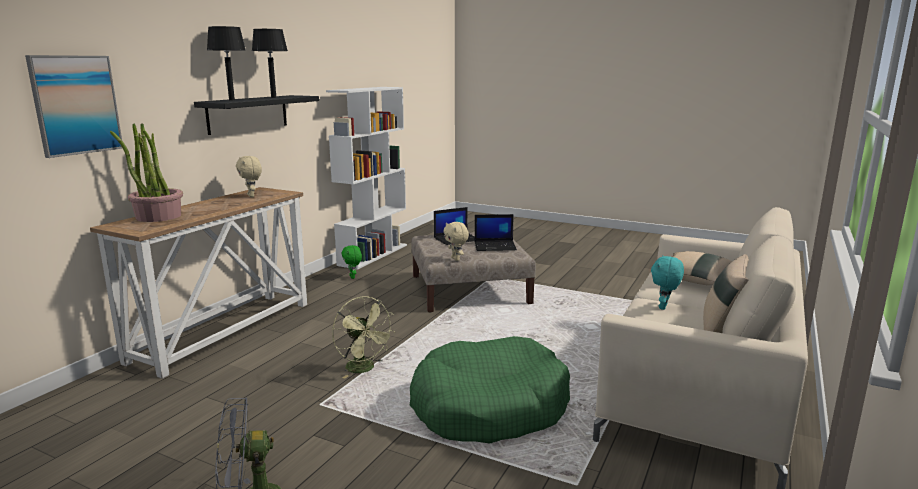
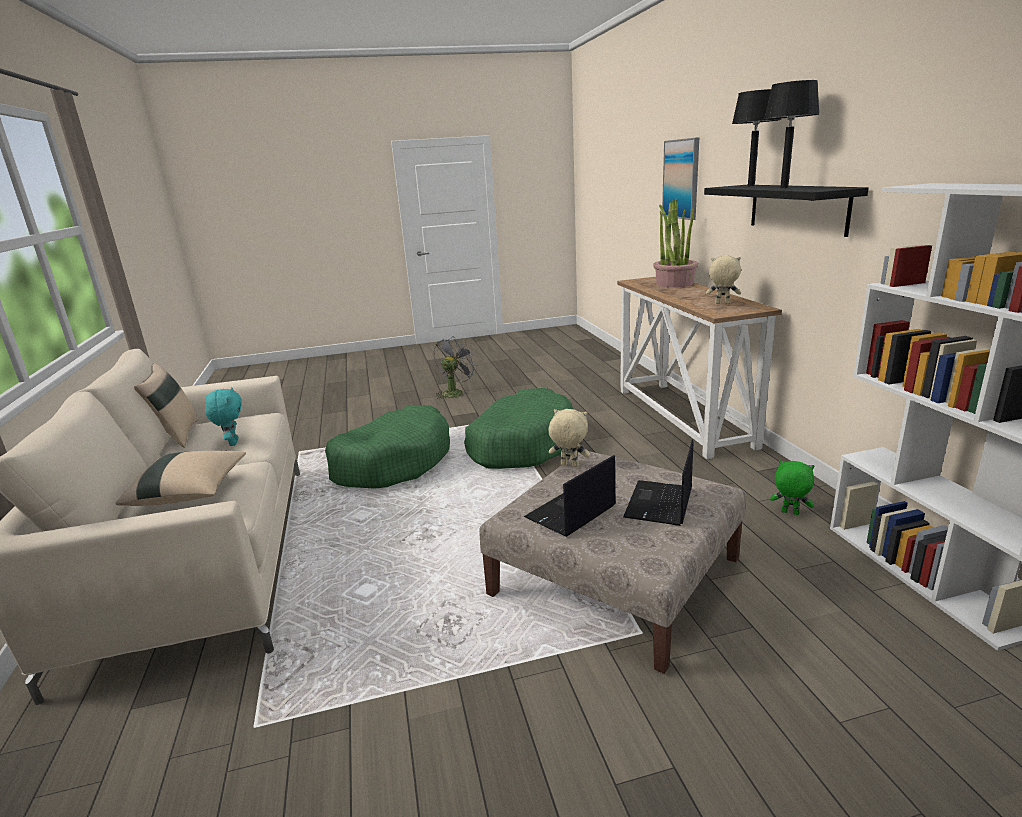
camera: 140 degrees right, 5 degrees up
green fan [332,296,395,379] -> green dog bed [464,388,573,469]

